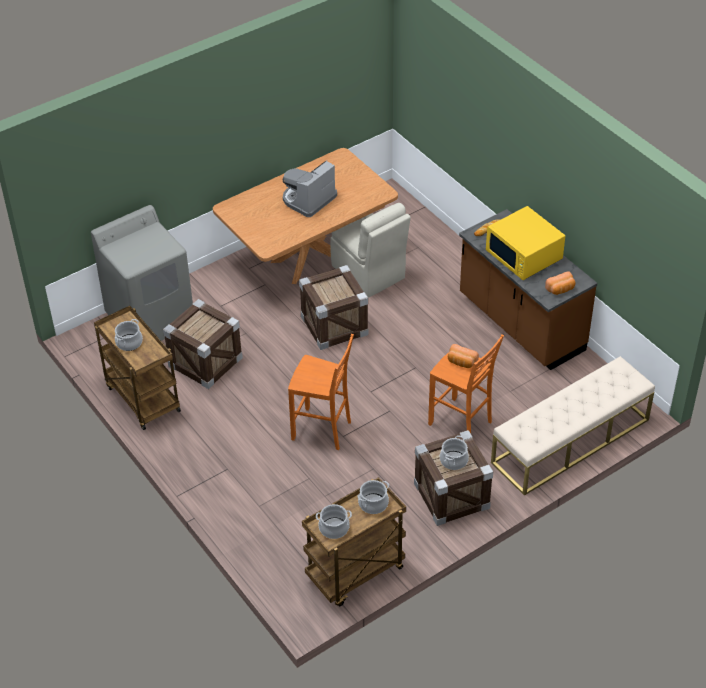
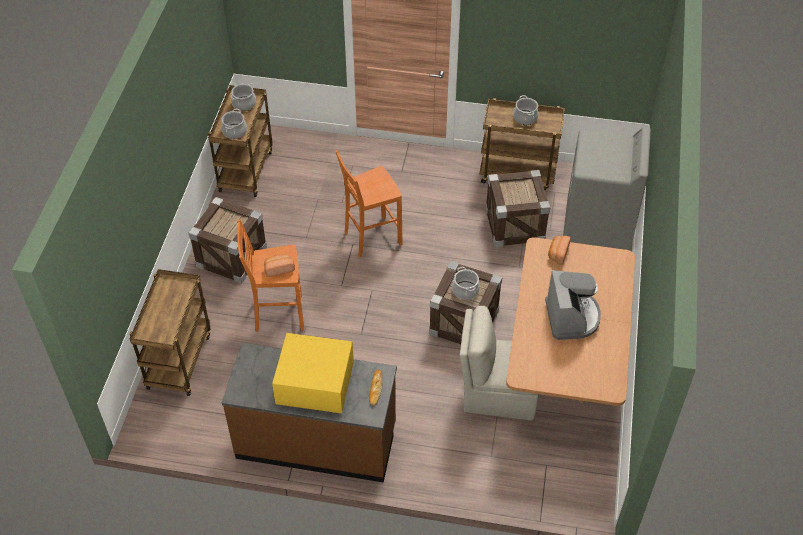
camera: 135 degrees right, 5 degrees up
cooking pot [440,435,469,470] -> cooking pot moved to [452,267,480,300]
beige bench [491,356,655,496] -> brown cart [130,269,211,396]
bread [545,271,575,295] -> bread moved to [548,236,571,265]

